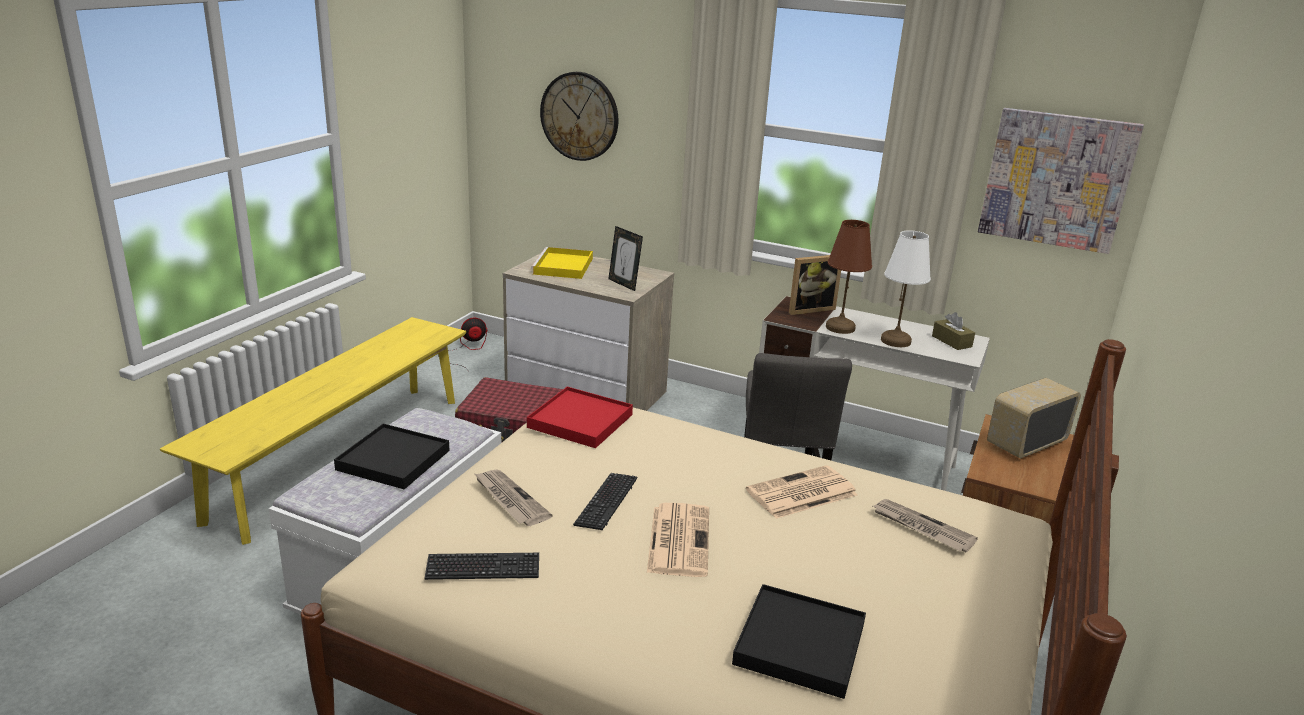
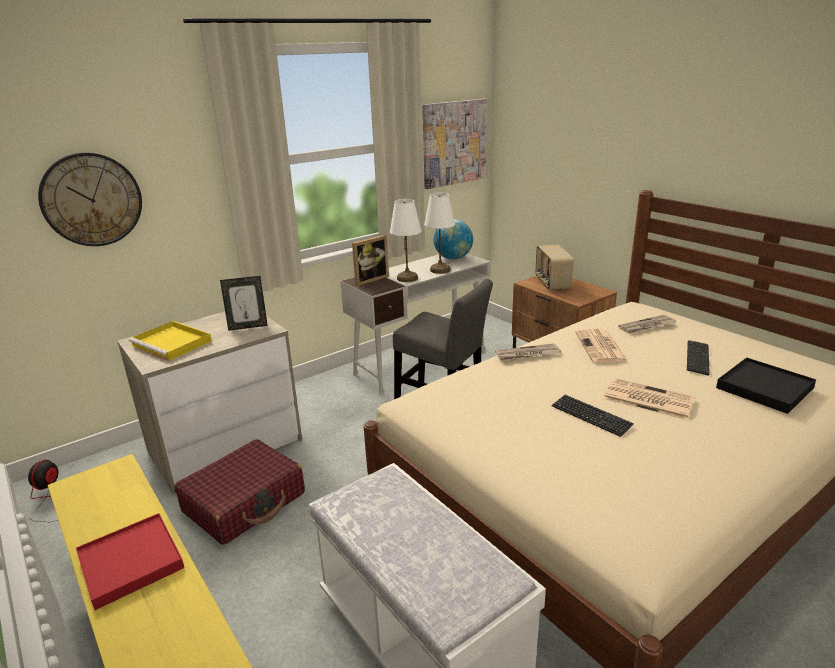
camera: 60 degrees left, 0 degrees up
black tray [334,424,450,489] -> none
keyboard [425,553,539,580] -> keyboard moved to [687,340,710,376]
newspaper [474,469,552,526] -> newspaper moved to [495,343,561,360]
red tray [527,387,633,448] -> red tray moved to [76,513,184,610]
picture frame [789,255,841,315] -> picture frame turned 45 degrees clockwise [352,235,389,286]
brown table lamp [826,220,872,334] -> white table lamp [390,199,421,282]
brown tissue box [932,312,975,350] -> globe [433,219,473,259]

